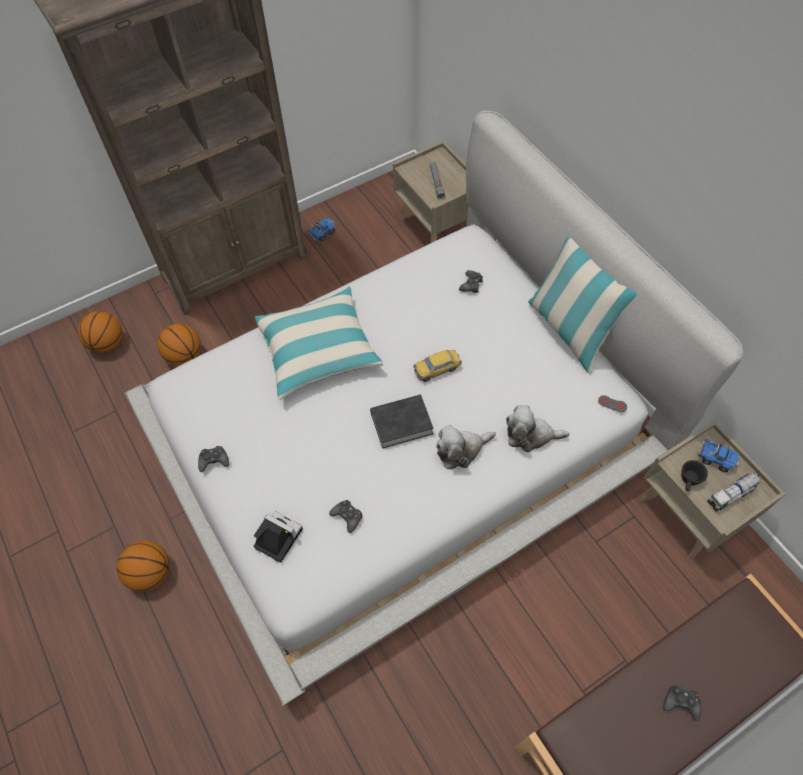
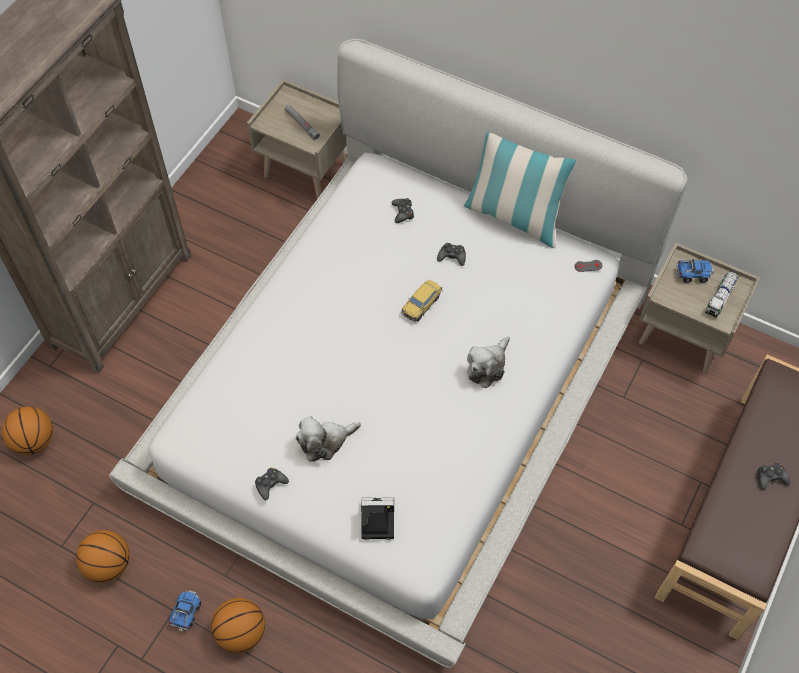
camera: 30 degrees left, 0 degrees up
basketball [157,324,201,365] -> basketball moved to [76,530,130,583]
pillow [255,287,383,401] -> none
toy truck [308,218,335,241] -> toy truck moved to [169,590,201,631]
black game controller [329,500,362,533] -> black game controller moved to [437,243,466,266]
black book [370,395,434,449] -> none
plush toy [506,405,570,452] -> plush toy moved to [295,416,361,462]
black cup [681,460,708,491] -> none

